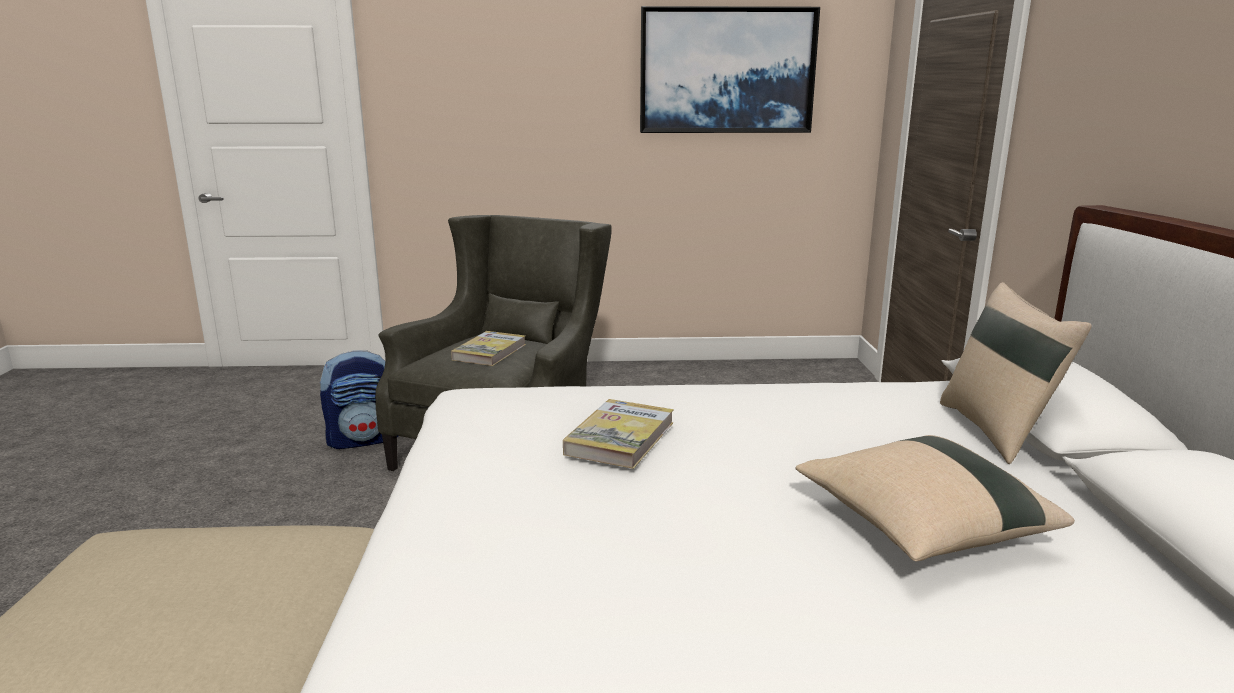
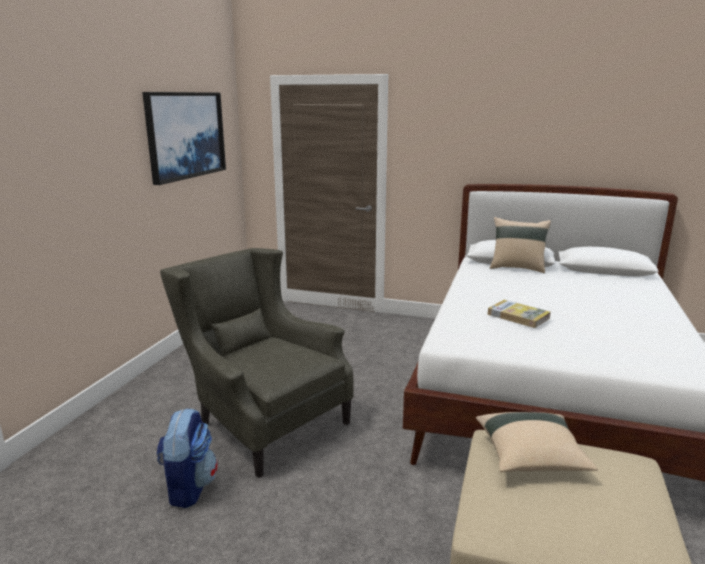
camera: 70 degrees left, 0 degrees up
book [451,331,526,366] -> none
beige pillow [795,435,1075,561] -> beige pillow moved to [476,412,598,472]

